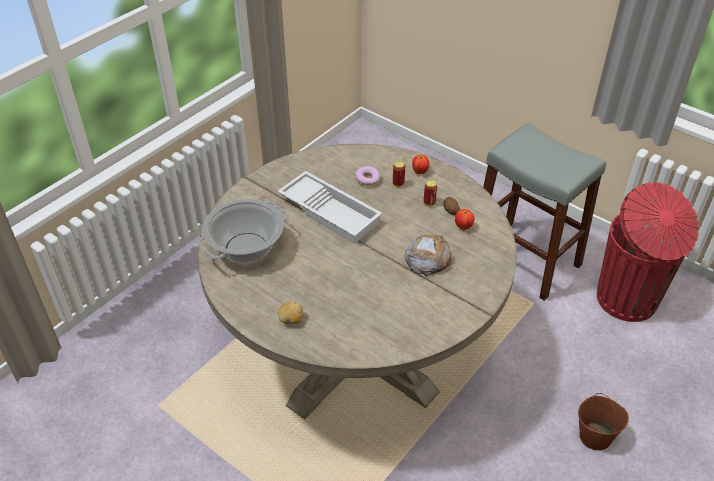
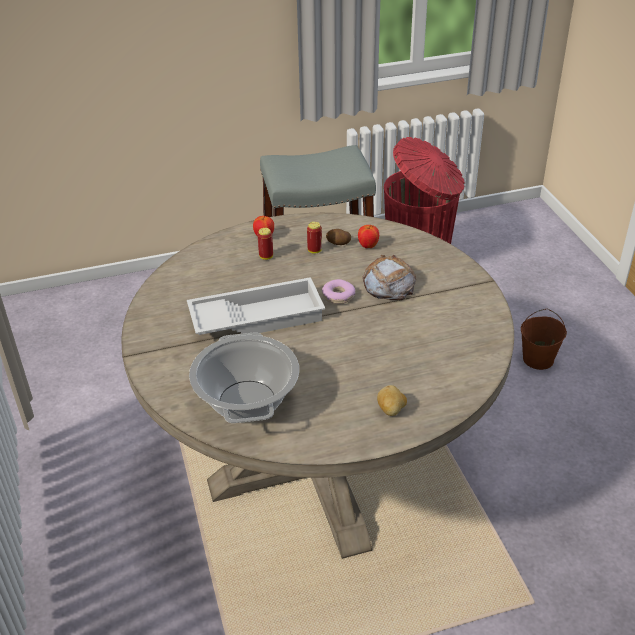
camera: 55 degrees left, 5 degrees down
donut [355,166,380,186] -> donut moved to [322,279,356,304]

